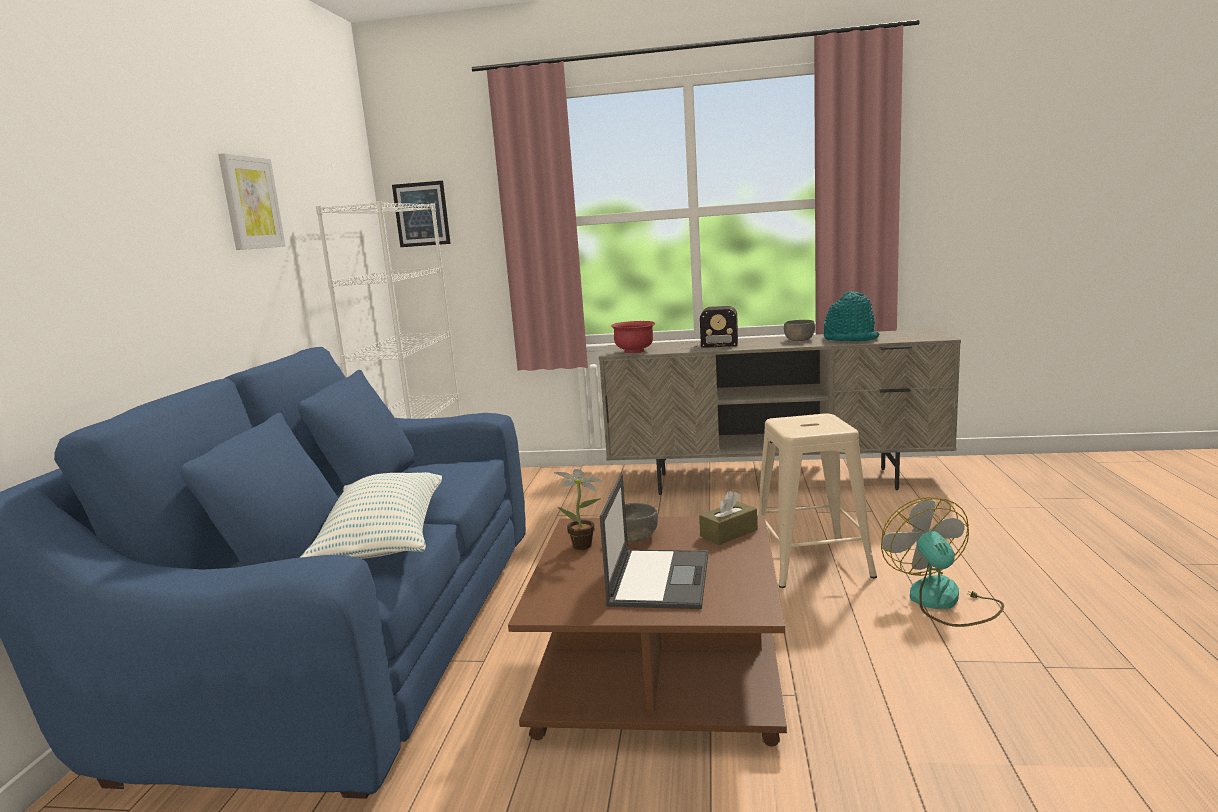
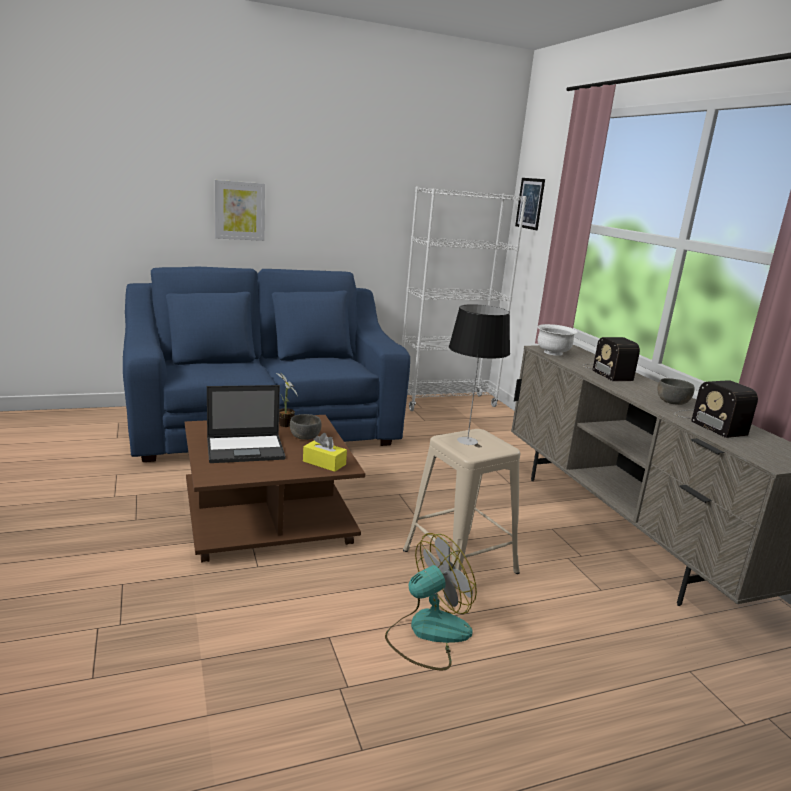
camera: 60 degrees right, 5 degrees up
picture [218,153,286,250] -> picture moved to [214,180,265,241]
pillow [300,472,442,559] -> none
red bowl [611,321,655,353] -> white bowl [537,324,578,356]
brown tissue box [699,491,758,545] -> yellow tissue box [303,433,347,472]
turquoise hat [824,291,879,342] -> radio [675,380,758,438]
none -> table lamp [449,304,510,445]

